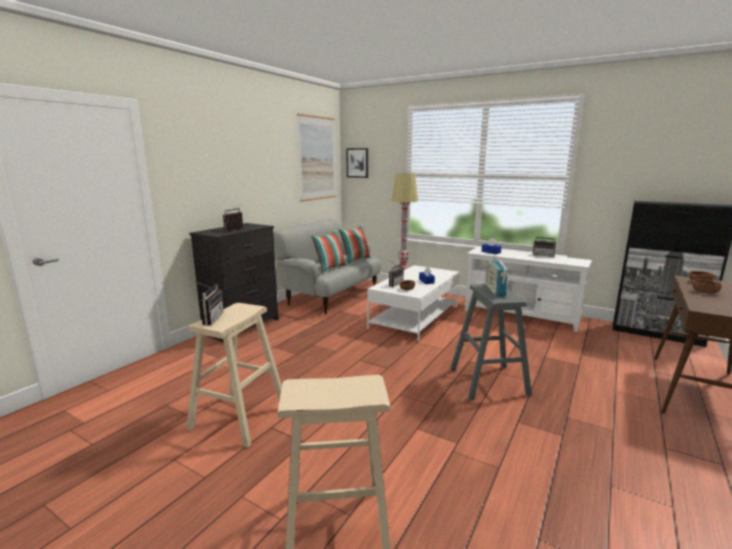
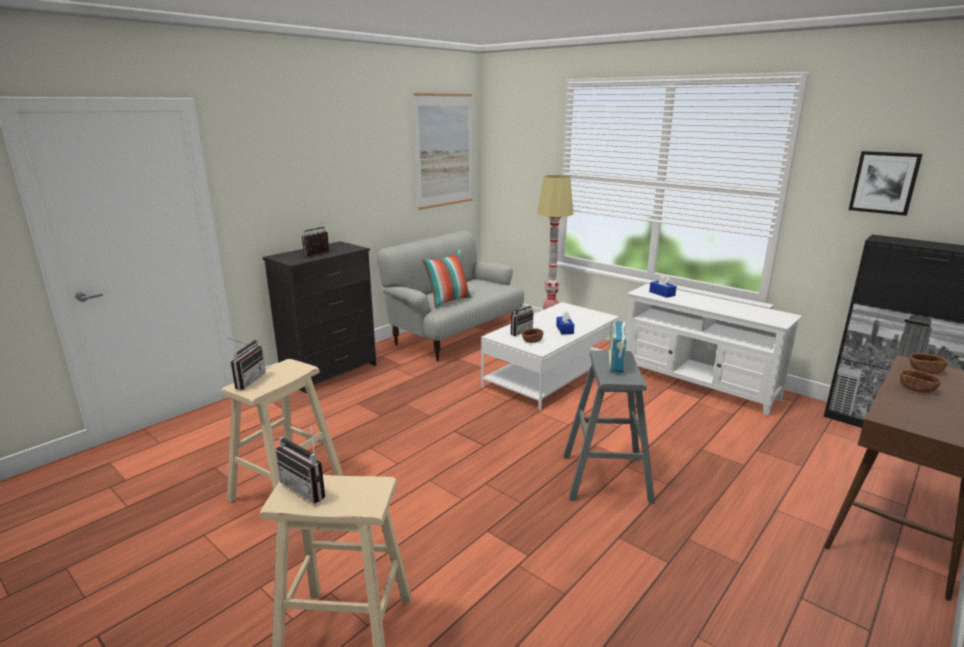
camera: 10 degrees right, 5 degrees up
pillow [339,225,371,263] -> none
picture [346,148,368,178] -> picture moved to [848,151,923,216]
radio [533,231,556,257] -> radio moved to [276,422,325,503]

